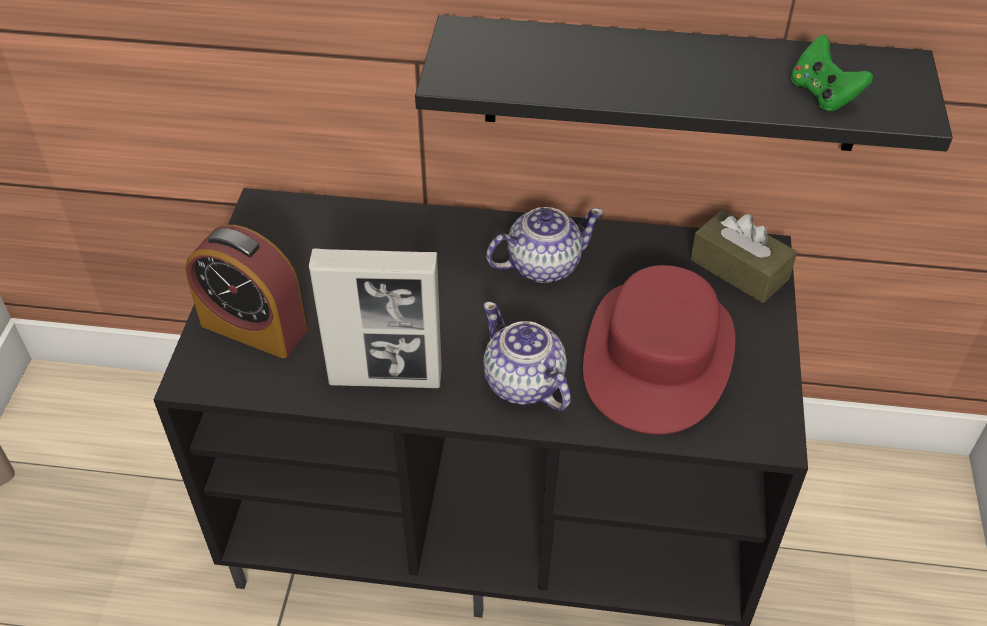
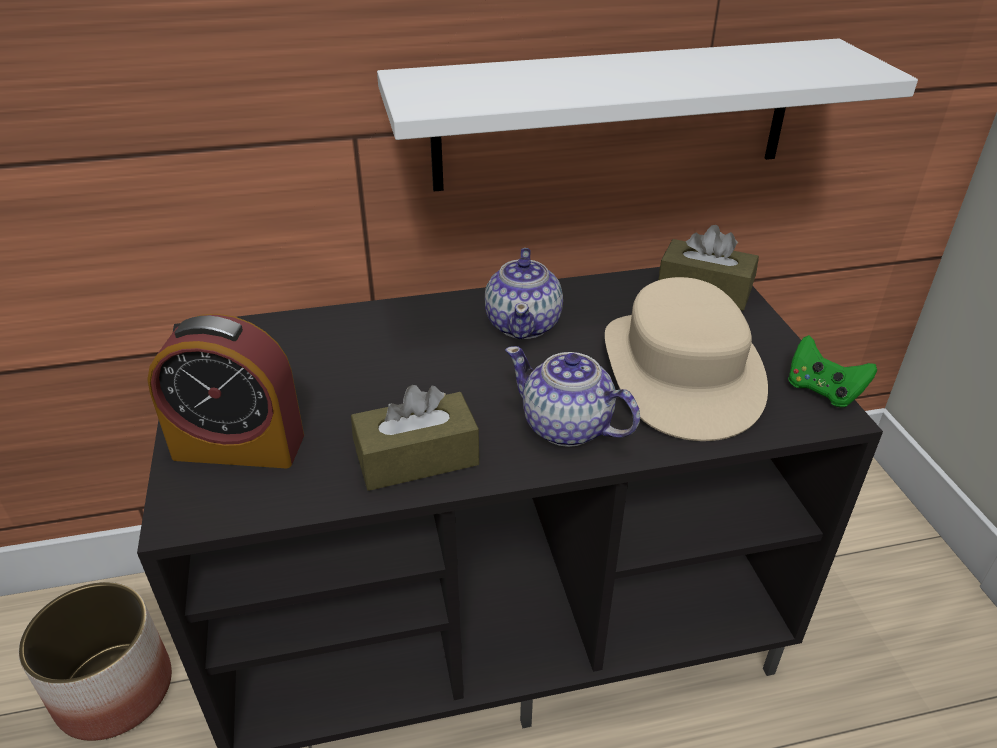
camera: 20 degrees left, 10 degrees down
picture frame [309,248,442,388] -> brown tissue box [351,385,479,491]
black shelf [415,15,953,151] -> white shelf [377,38,918,192]
teapot [486,207,604,283] -> teapot turned 135 degrees clockwise [485,248,563,339]
red hat [583,265,735,435] -> beige hat [605,277,768,441]
green game controller [791,34,873,112] -> green game controller moved to [788,335,877,408]
none -> planter [19,582,172,741]

